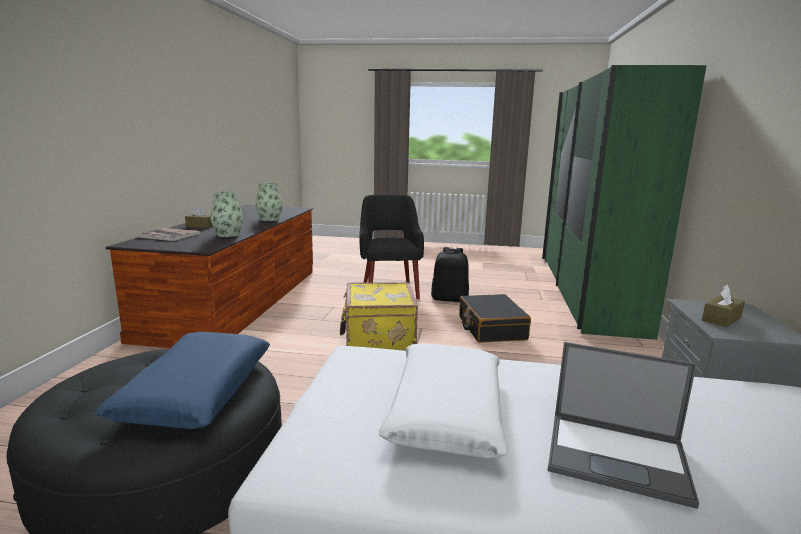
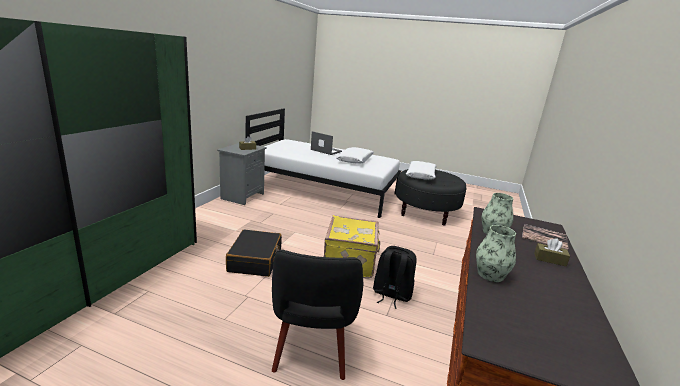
camera: 170 degrees left, 5 degrees up
blue pillow [95,332,270,429] -> white pillow [406,161,437,180]
black backpack [431,247,469,302] -> black backpack moved to [373,246,417,309]

